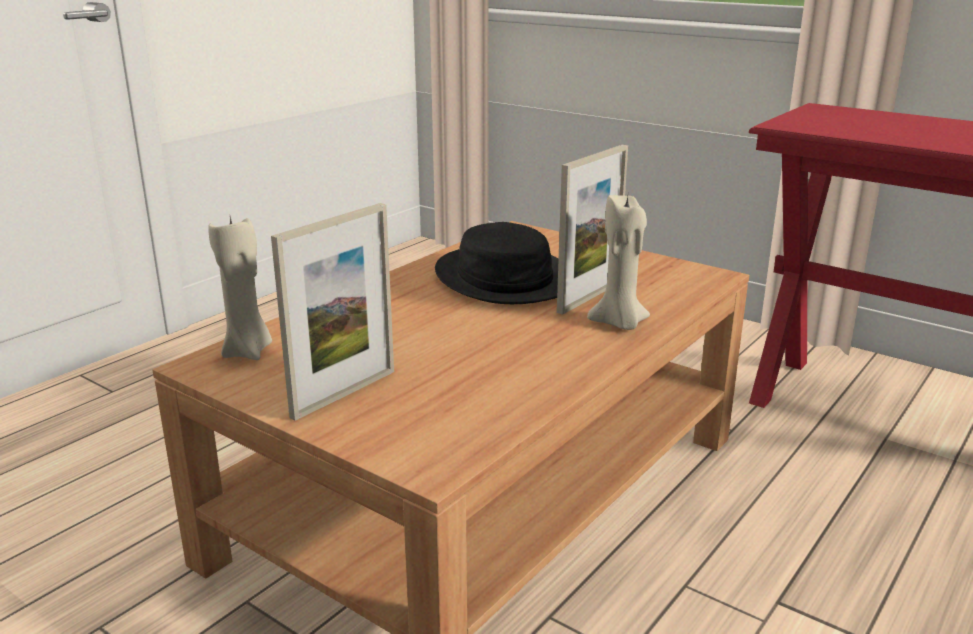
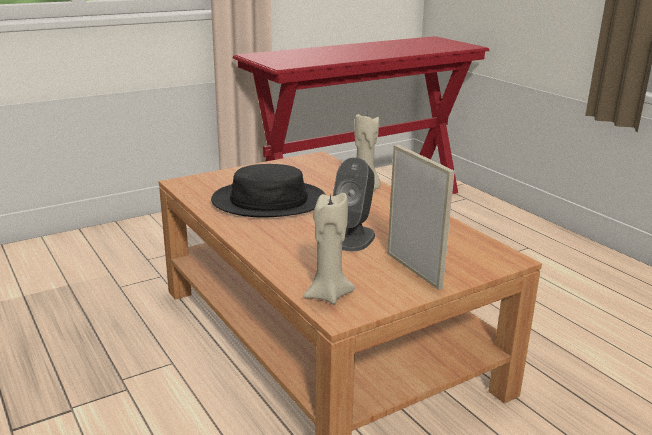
camera: 70 degrees left, 0 degrees up
picture frame [557,145,628,315] -> none
none -> grey speaker [333,157,375,251]

